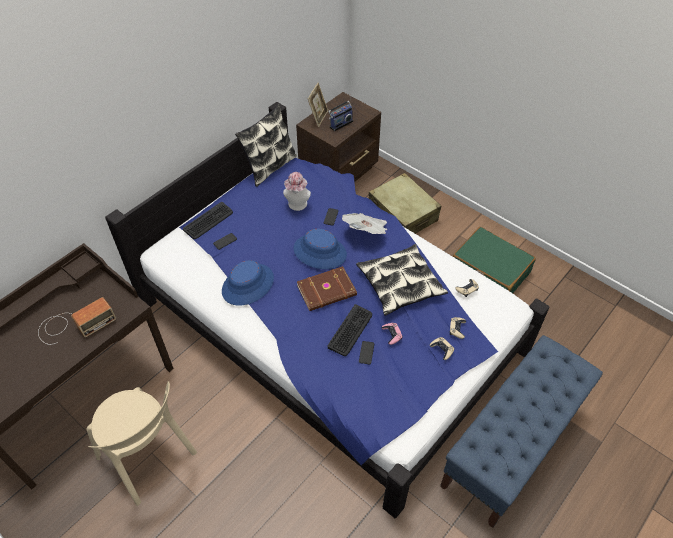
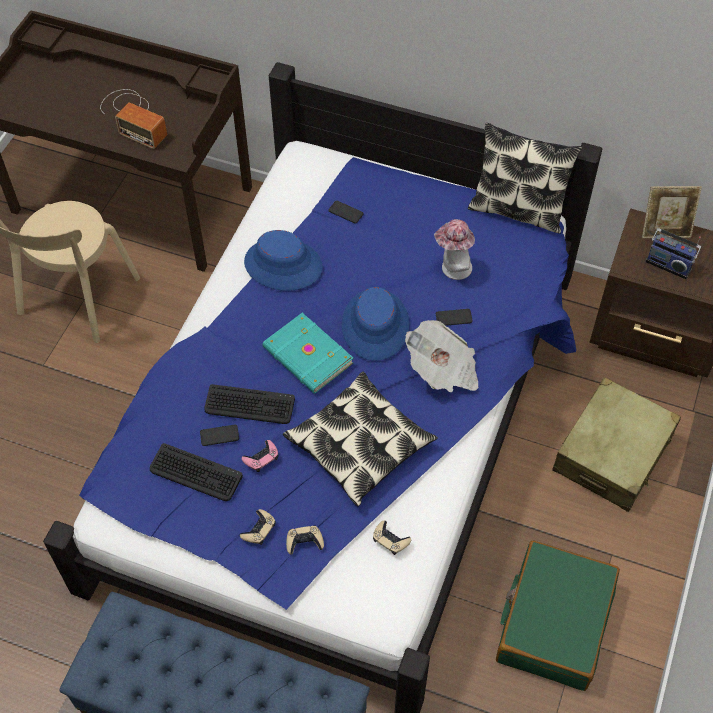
camera: 70 degrees right, 5 degrees up
keyboard [183,202,233,239] -> keyboard moved to [150,443,243,501]
brown book [297,266,357,311] -> turquoise book [262,313,353,394]

